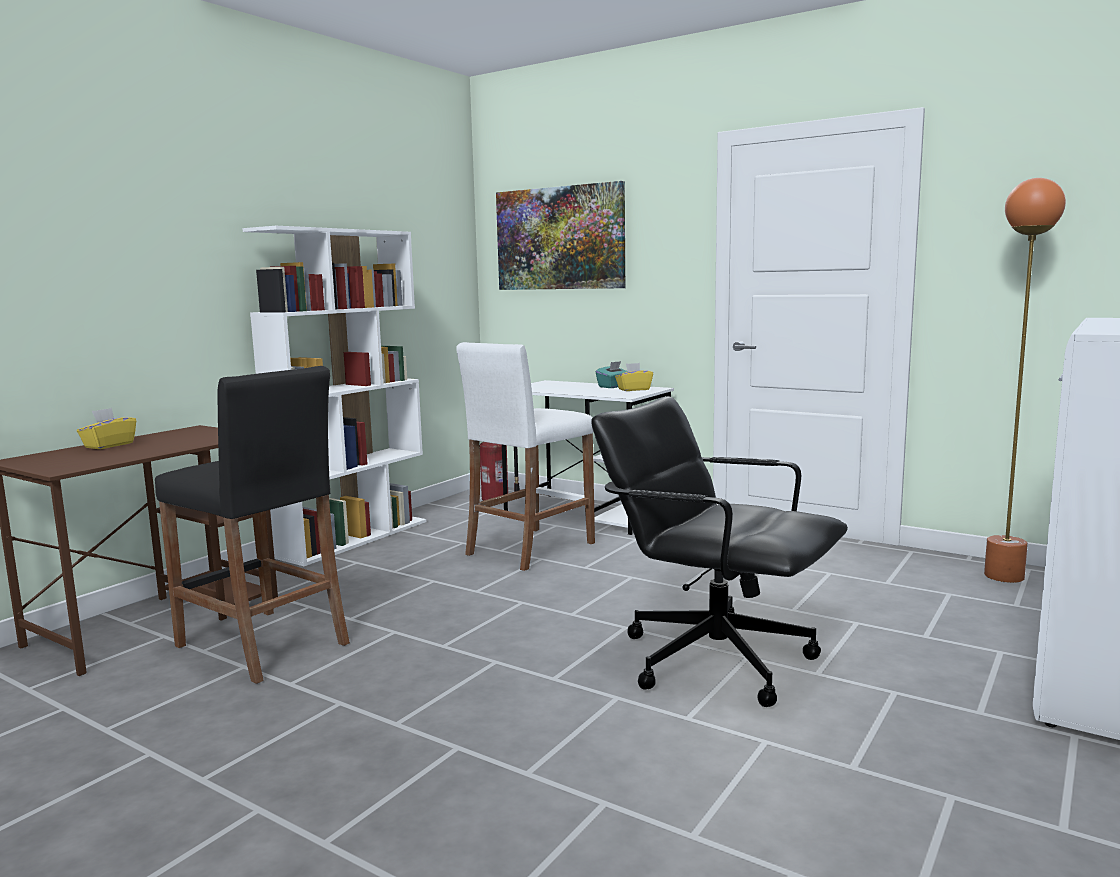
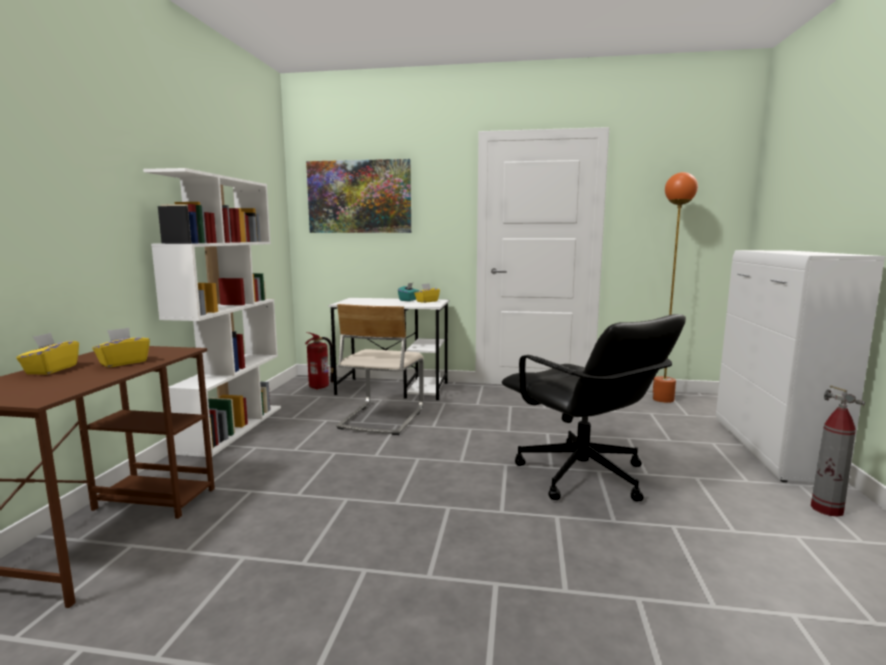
camera: 25 degrees left, 0 degrees up
black stool [155,366,350,684] -> none
white stool [456,342,595,571] -> beige chair [336,304,424,435]
black office chair [591,396,848,707] -> black office chair turned 135 degrees counterclockwise [502,314,686,501]
none -> yellow tissue box [93,327,150,367]
none -> fire extinguisher [811,385,865,517]

